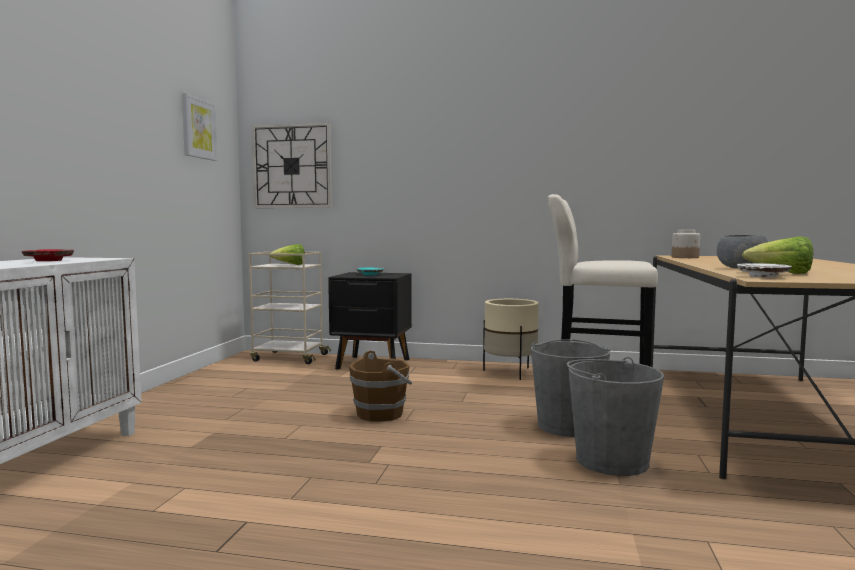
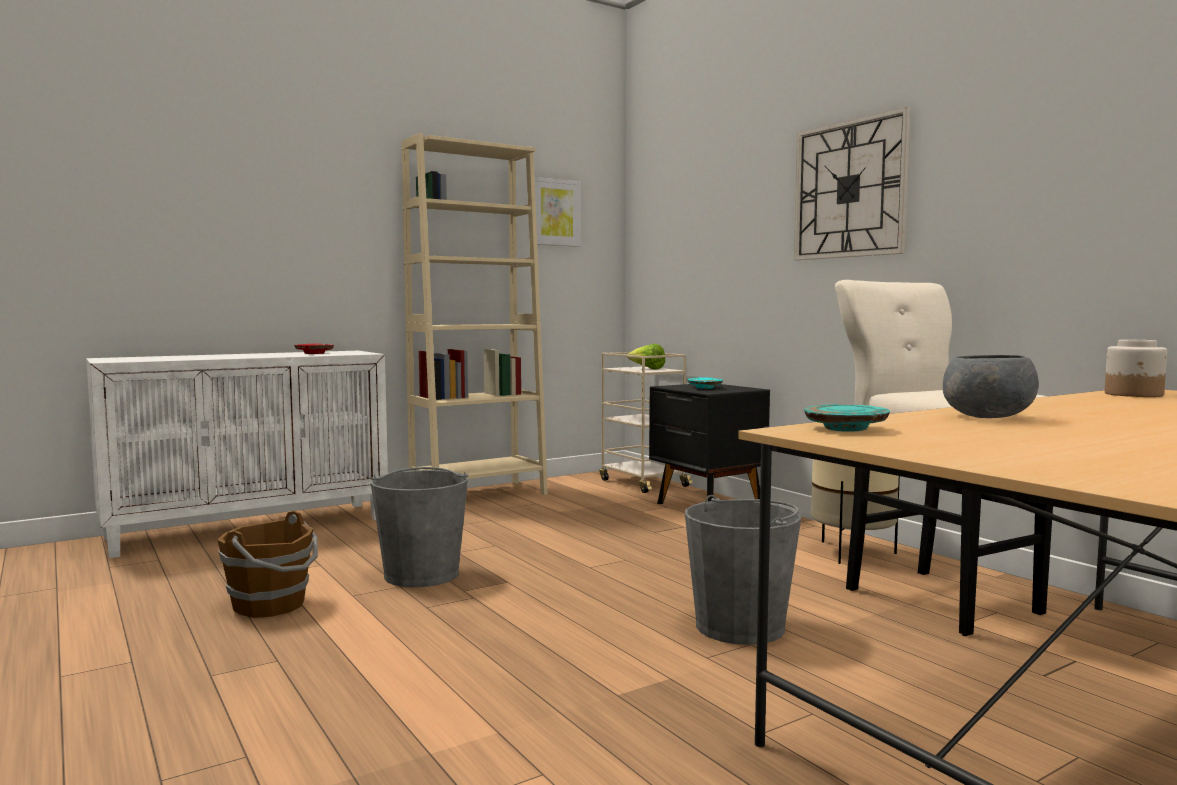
camera: 45 degrees right, 0 degrees up
wall clock [251,122,332,208] -> wall clock moved to [794,107,911,260]
brown bucket [349,351,412,422] -> brown bucket moved to [218,511,318,618]
grey bucket [567,357,664,476] -> grey bucket moved to [371,467,468,587]
white plate [737,263,792,278] -> turquoise plate [804,404,890,432]
lettuce [742,236,813,274] -> none
none -> beige bookcase [401,133,548,495]

